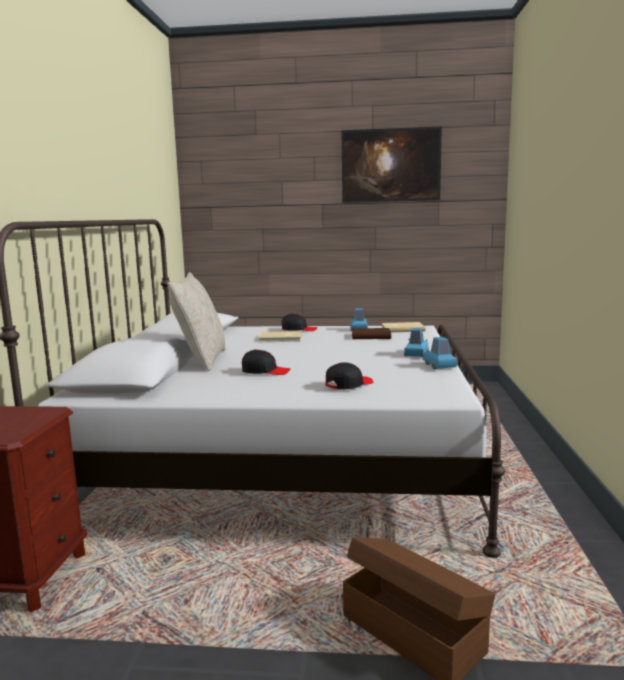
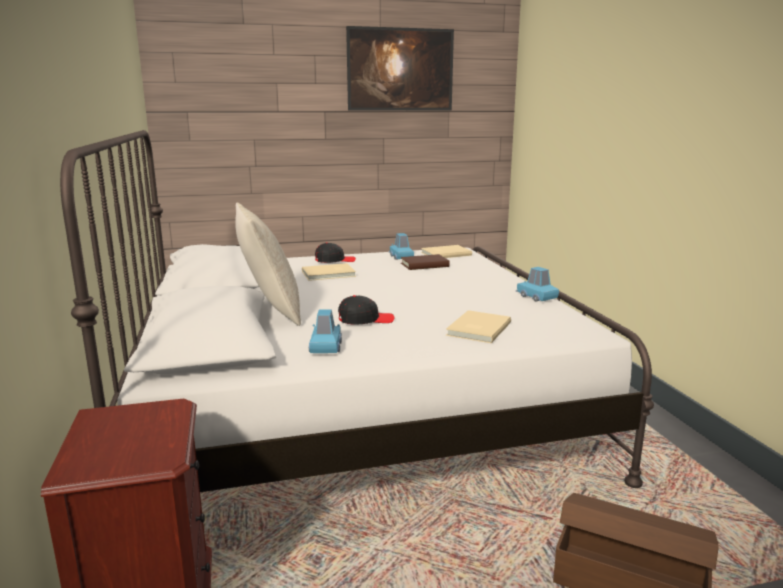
camera: 20 degrees left, 5 degrees up
black cap [326,362,373,389] -> beige book [446,310,511,343]
blue toy car [404,328,429,357] -> blue toy car moved to [309,309,342,353]

